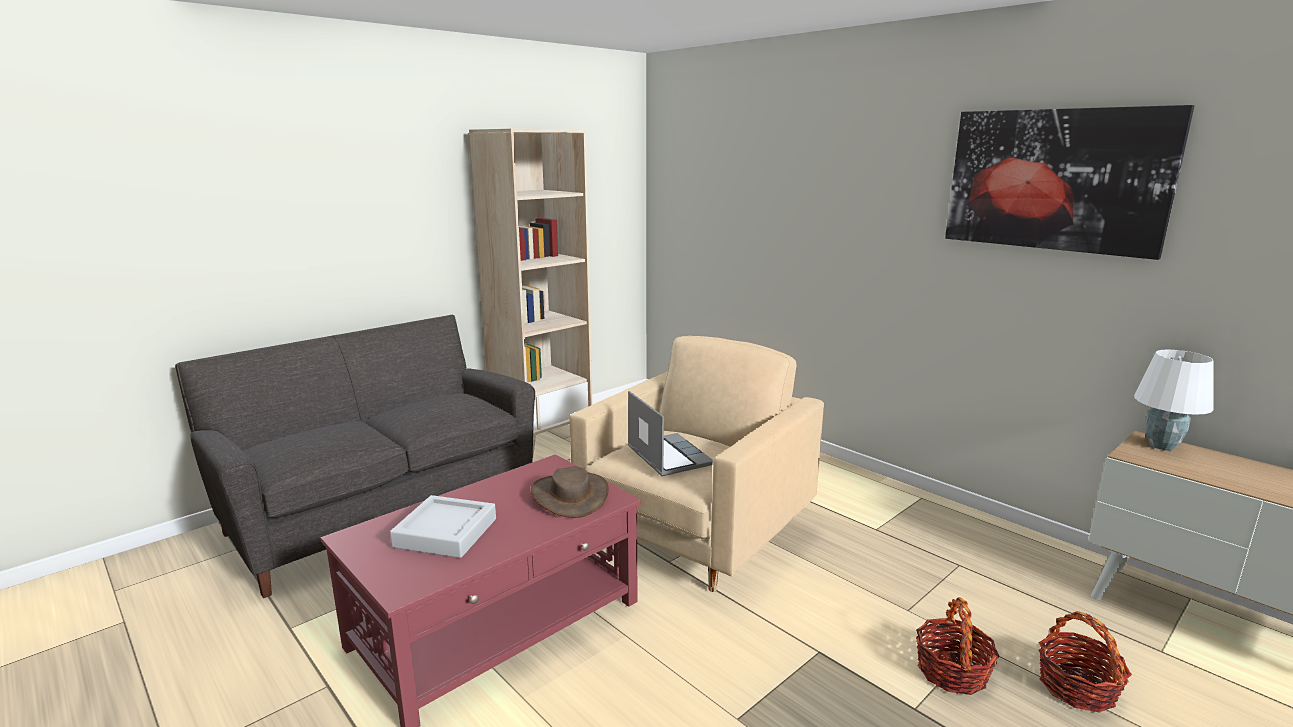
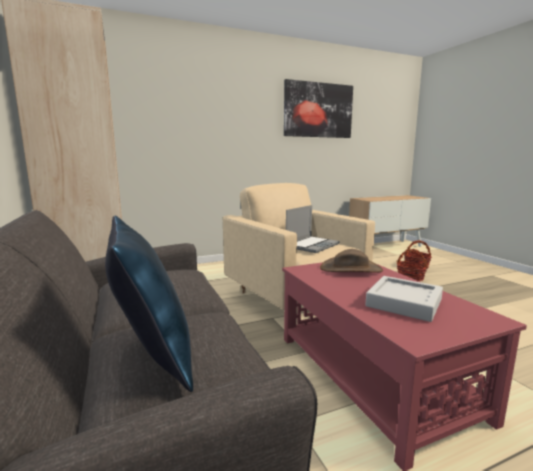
camera: 70 degrees left, 5 degrees down
laptop [628,391,714,476] -> laptop turned 135 degrees clockwise [286,205,340,253]
white table lamp [1134,350,1214,451] -> none
none -> blue pillow [105,216,193,392]

